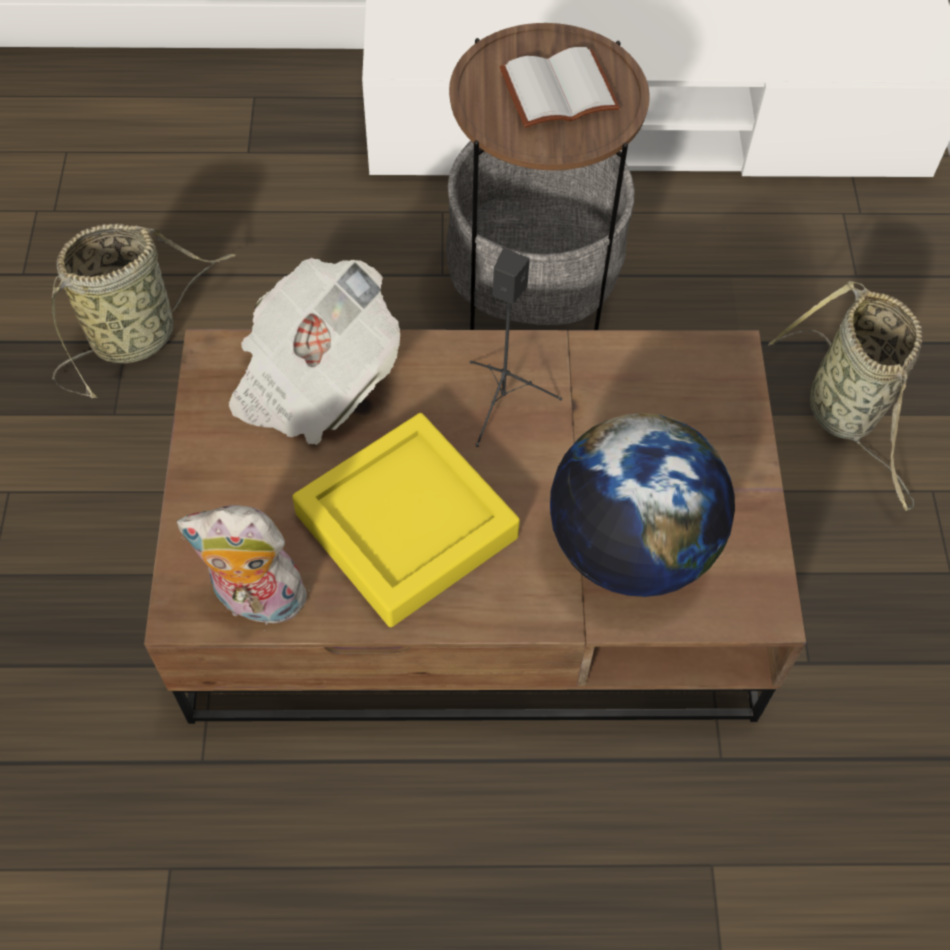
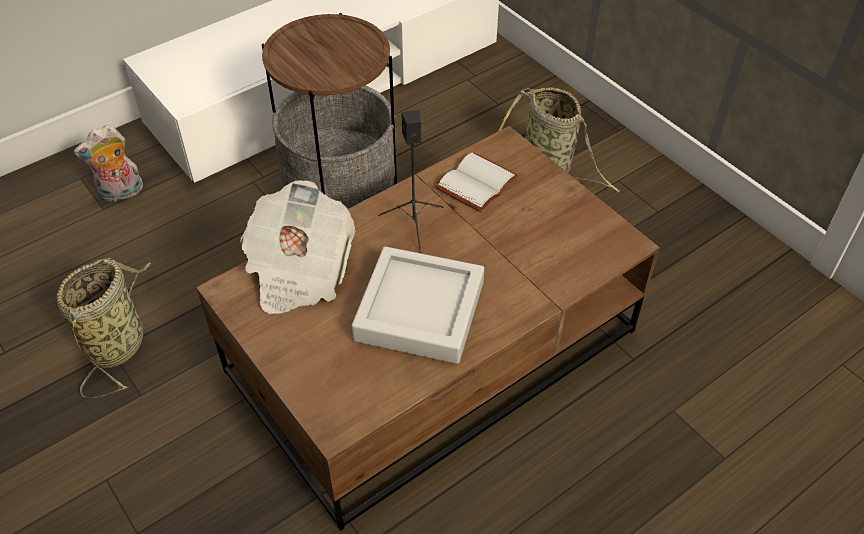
camera: 35 degrees left, 10 degrees down
plush toy [177,505,312,625] -> plush toy moved to [74,125,143,203]
yellow tray [292,413,520,627] -> grey tray [352,246,484,364]
white book [500,47,620,128] -> white book moved to [435,152,518,212]
globe [550,413,735,597] -> none

